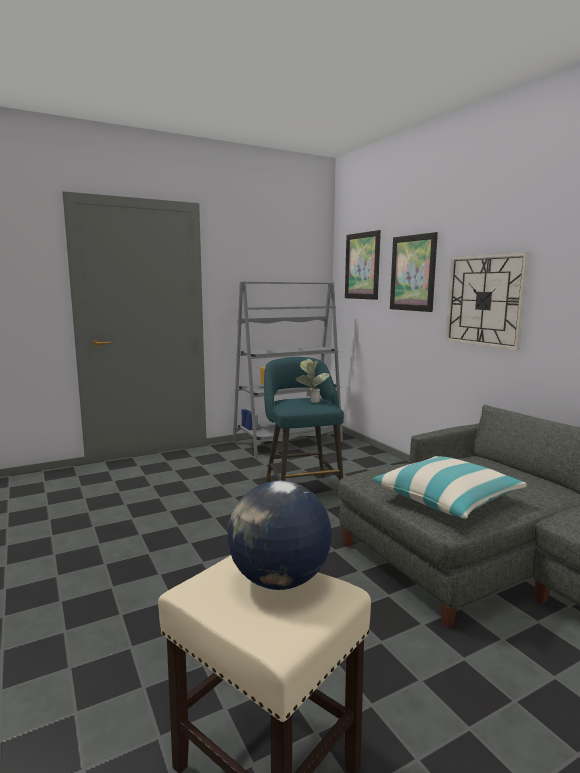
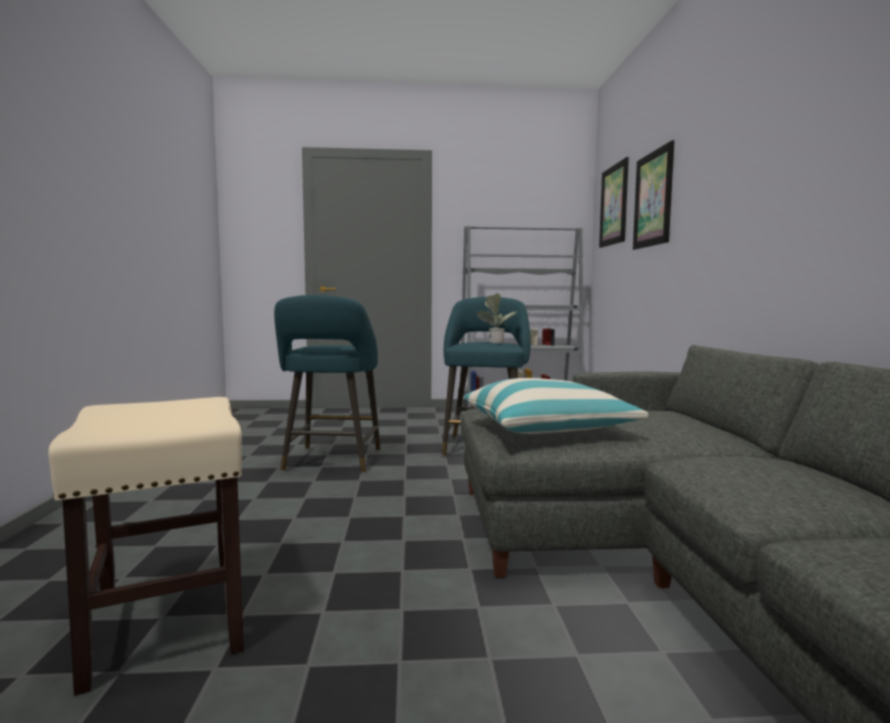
camera: 25 degrees right, 5 degrees down
globe [227,481,332,590] -> none
wall clock [445,252,529,351] -> none
none -> turquoise stool [274,295,380,473]

